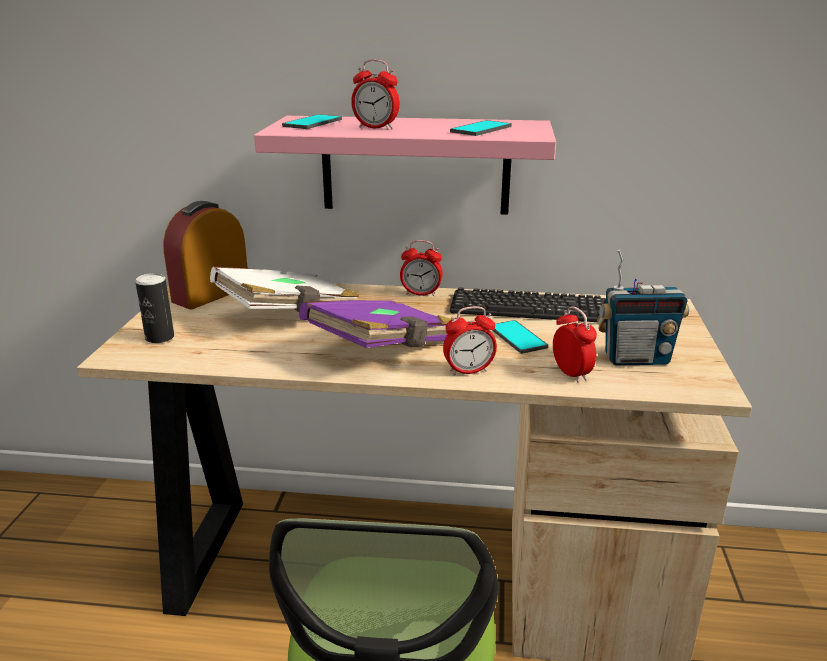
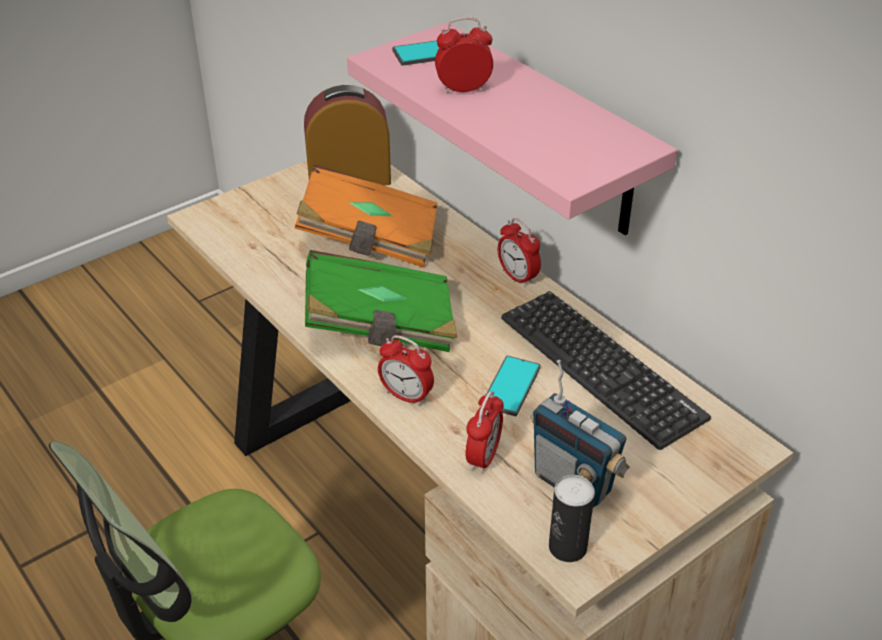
camera: 45 degrees right, 15 degrees up
can [135,273,174,343] -> can moved to [549,475,595,562]
white book [210,266,359,312] -> orange book [295,164,437,268]
purple book [299,300,452,348] -> green book [305,250,457,352]
alarm clock [351,59,400,130] -> alarm clock turned 105 degrees clockwise [435,17,493,94]
phone [450,120,512,136] -> none

